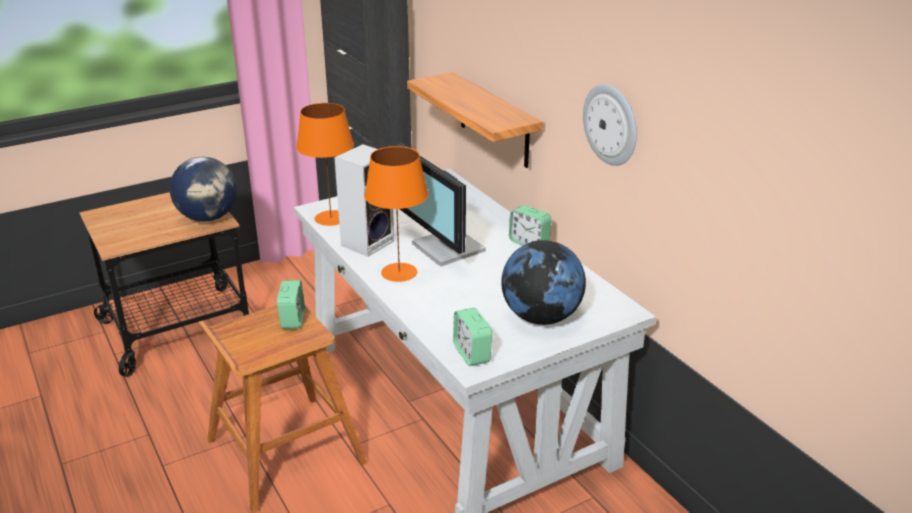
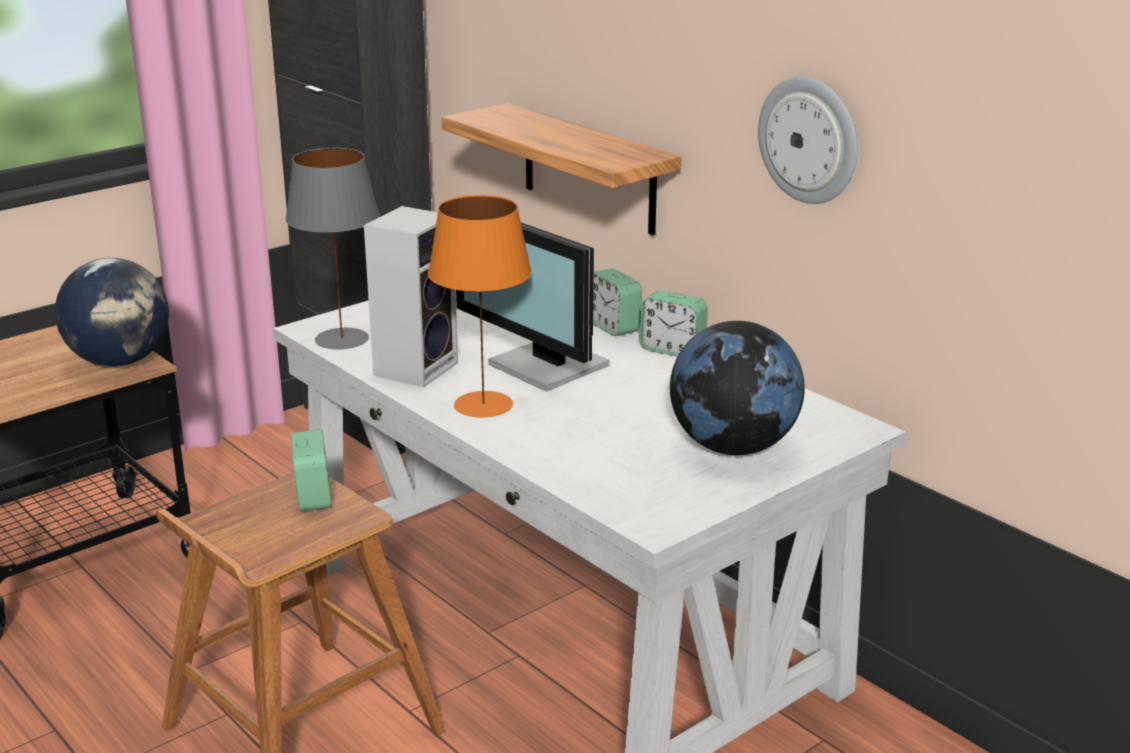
camera: 10 degrees left, 5 degrees down
orange table lamp [296,103,354,226] -> grey table lamp [285,148,380,350]
alarm clock [453,308,492,366] -> alarm clock moved to [593,268,642,336]

